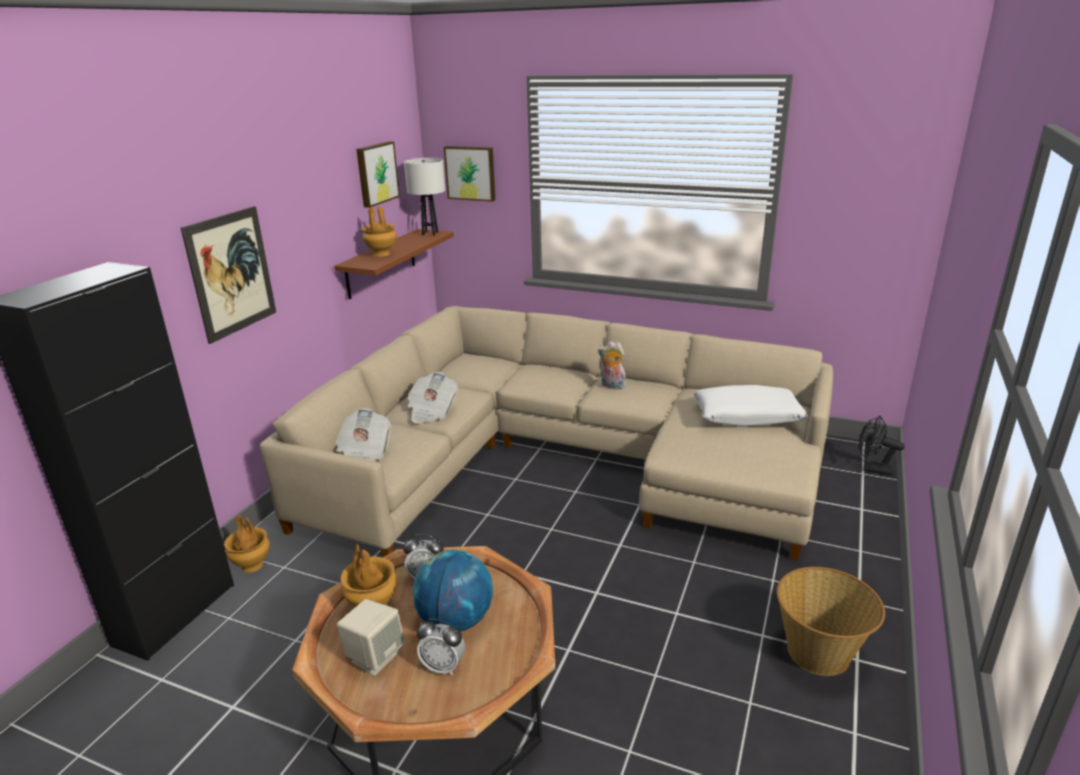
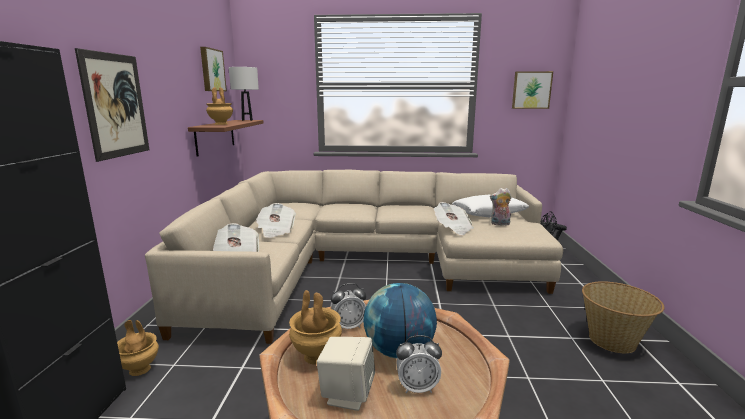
camera: 20 degrees left, 10 degrees down
picture [444,146,495,202] -> picture moved to [512,71,553,109]
plush toy [598,342,626,390] -> plush toy moved to [490,188,511,226]
none -> newspaper [434,202,474,235]

